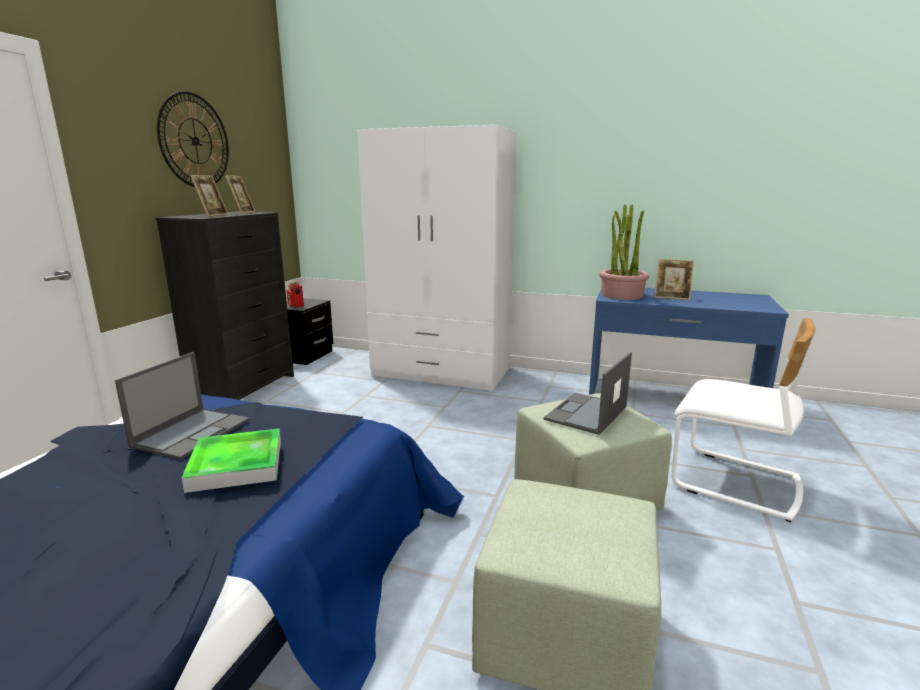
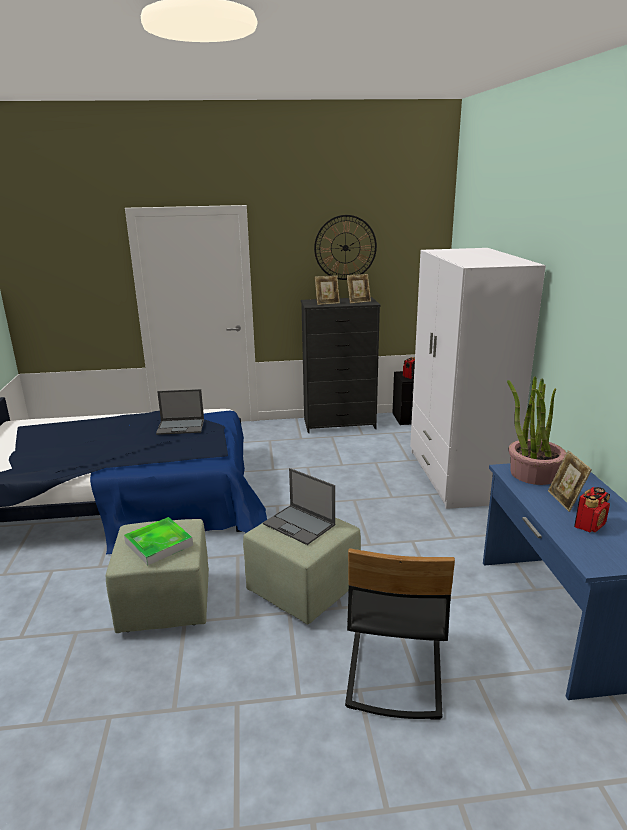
camera: 65 degrees right, 5 degrees up
tray [182,429,281,493] -> tray moved to [124,517,193,566]
laptop [544,352,632,435] -> laptop turned 150 degrees counterclockwise [263,468,335,545]
white chair [671,318,816,522] -> black chair [345,548,455,720]
none -> radio [574,487,610,533]

